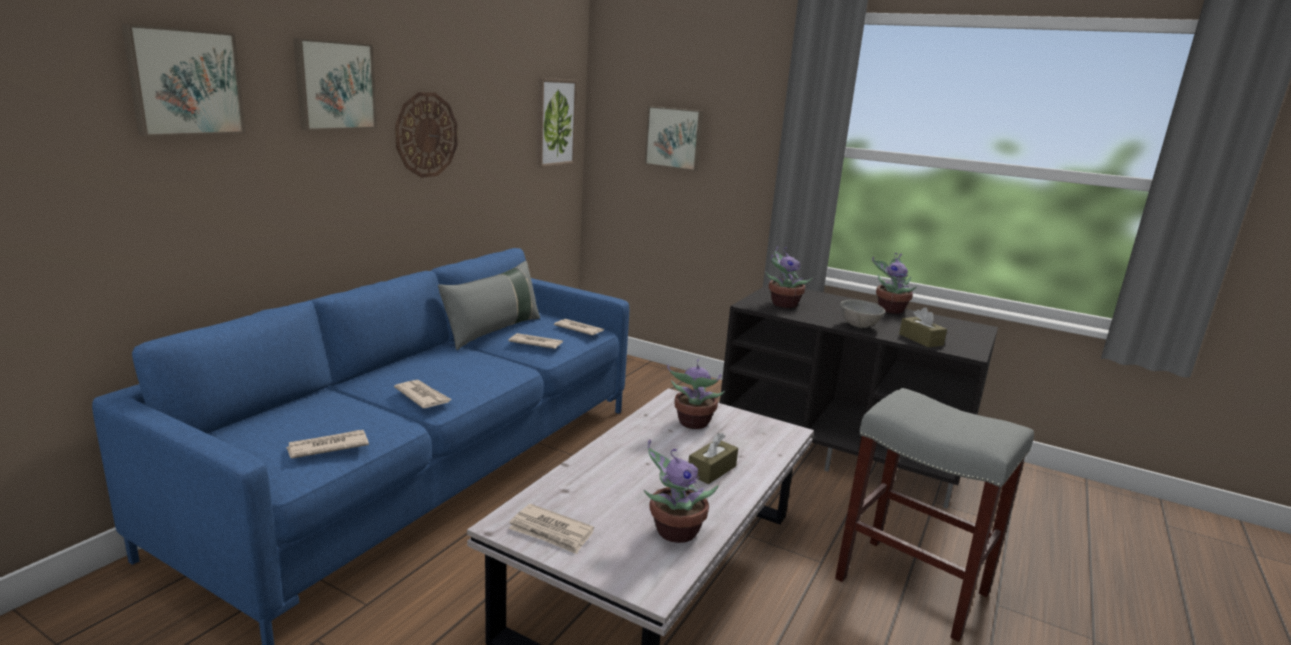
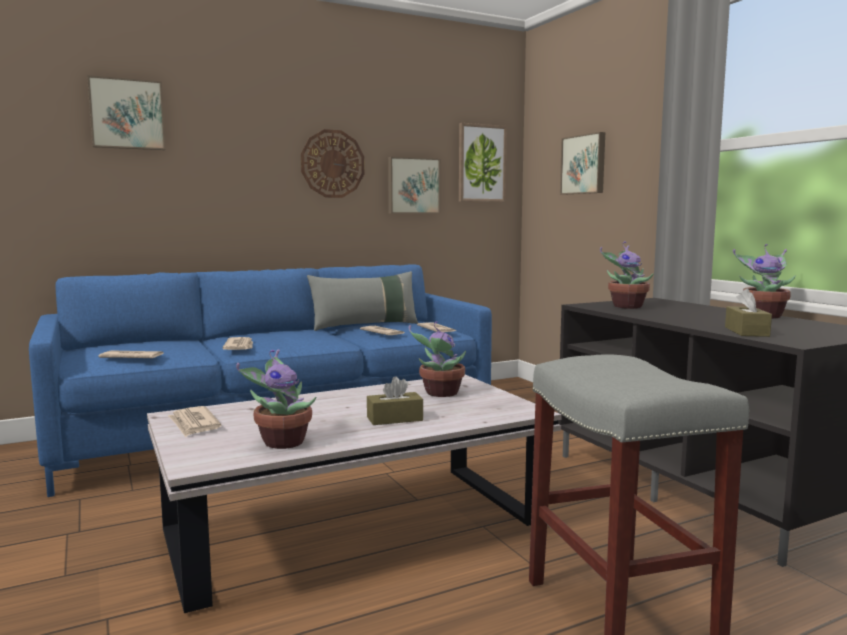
camera: 35 degrees right, 10 degrees down
picture [293,38,377,131] -> picture moved to [388,157,440,214]
grey bowl [840,300,885,328] -> none

